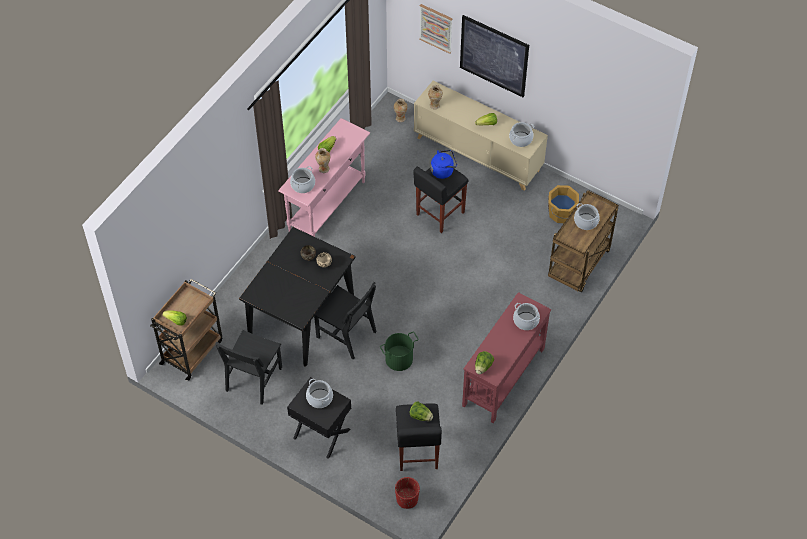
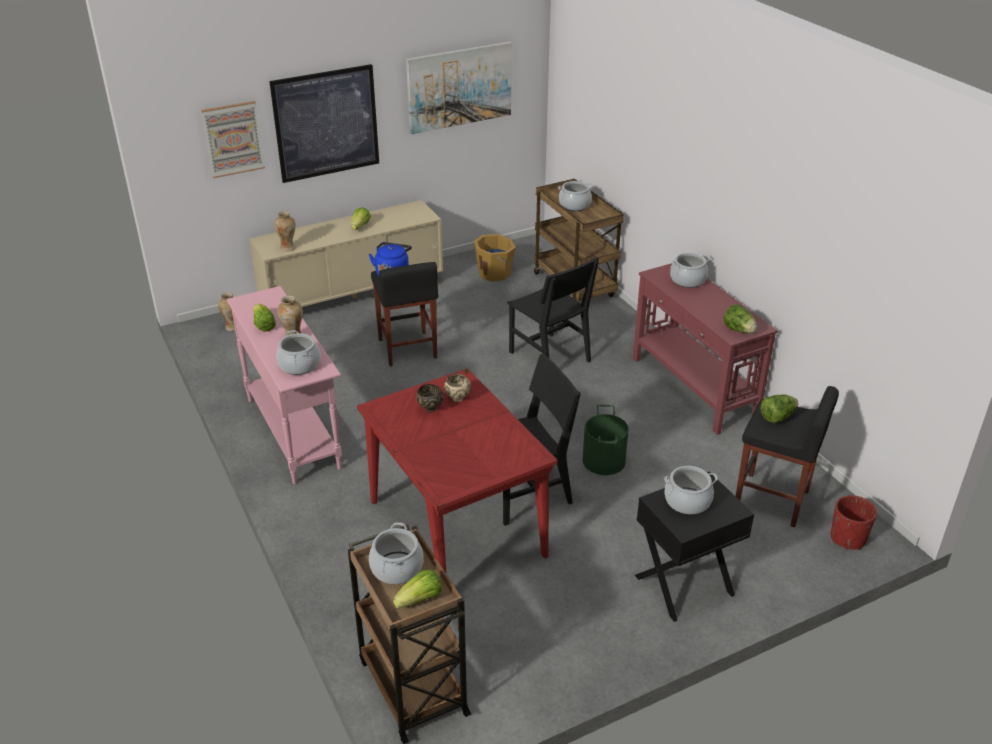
camera: 60 degrees left, 20 degrees down
black chair [215,330,282,405] -> black chair moved to [507,256,599,363]
black dining table [239,227,356,367] -> red dining table [357,368,558,574]
cooking pot [509,122,534,147] -> cooking pot moved to [369,522,424,584]
none -> picture [406,41,512,134]

